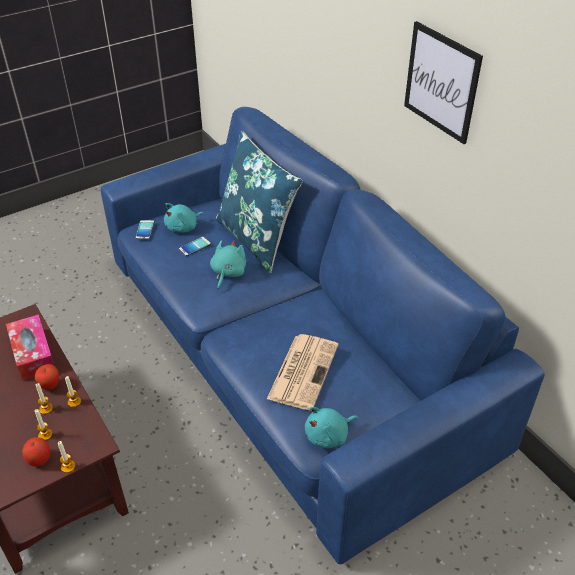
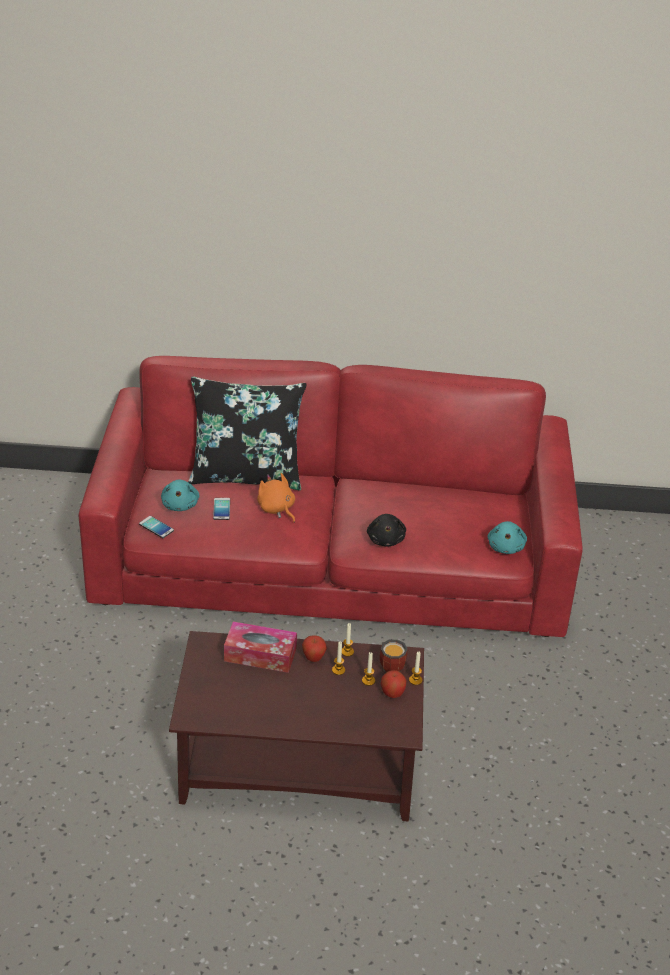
camera: 55 degrees left, 5 degrees down
blue sofa [101,107,545,564] -> red sofa [79,356,583,637]
turquoise plush toy [210,240,246,289] -> orange plush toy [257,473,295,523]
blue pillow [216,131,303,274] -> black pillow [188,377,307,490]
newspaper [267,334,338,411] -> none
picture [404,21,483,144] -> none
none -> black plush toy [367,514,406,546]
none -> mug [380,639,408,673]

